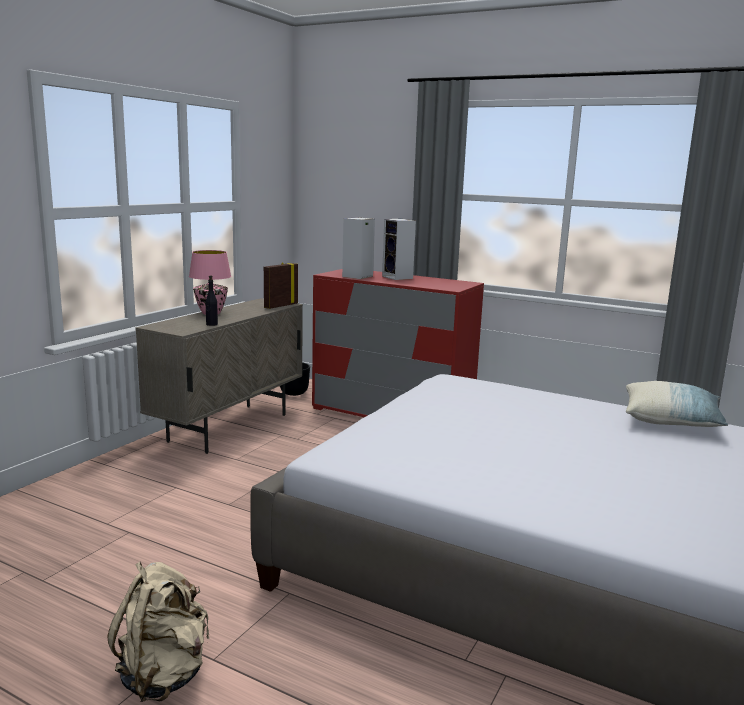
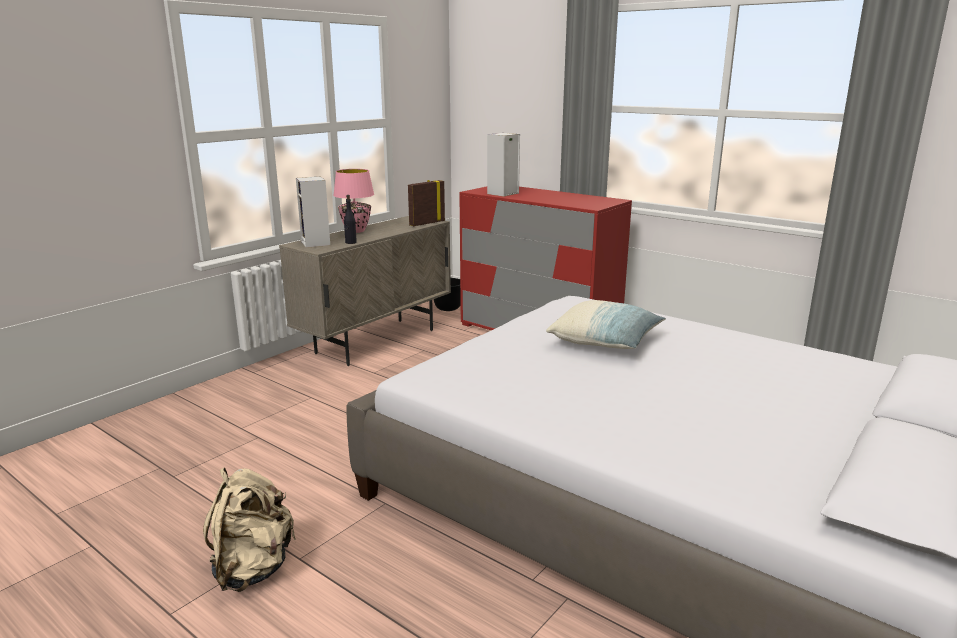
camera: 10 degrees right, 5 degrees up
speaker [382,219,416,280] -> speaker moved to [296,176,330,248]
pillow [626,381,728,427] -> pillow moved to [546,300,666,349]

